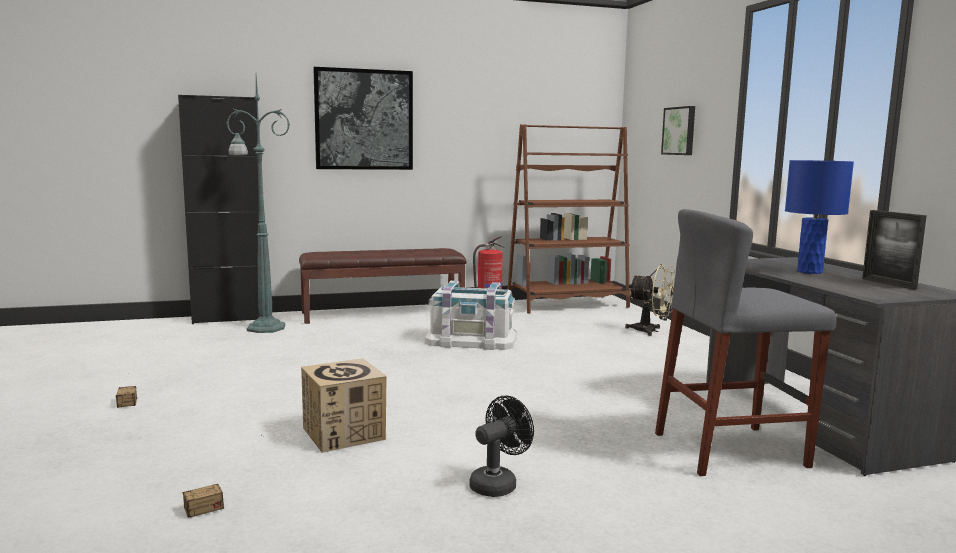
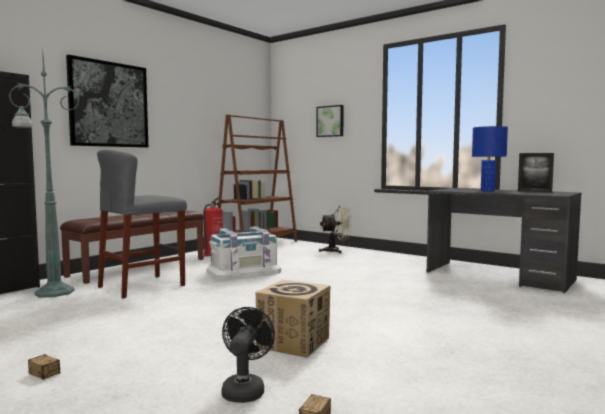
camera: 35 degrees left, 5 degrees down
black fan [469,396,534,497] -> black fan moved to [222,307,275,403]
grey stool [655,209,836,476] -> grey stool moved to [97,150,187,299]

